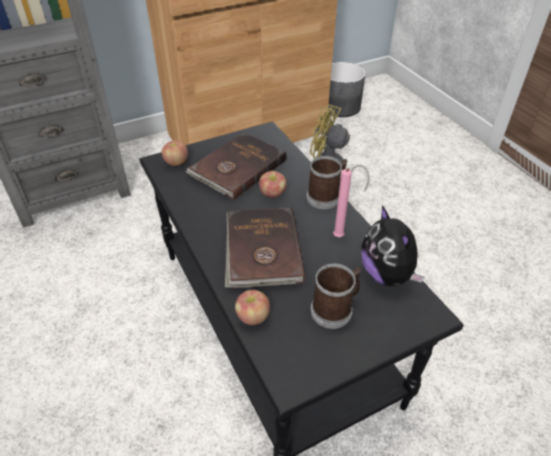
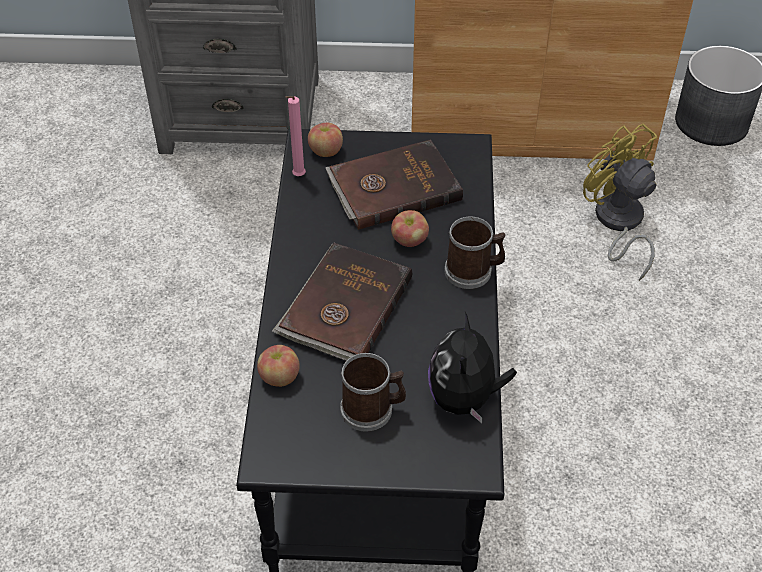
camera: 30 degrees right, 5 degrees up
pink candle [333,169,352,237] -> pink candle moved to [285,96,306,176]

